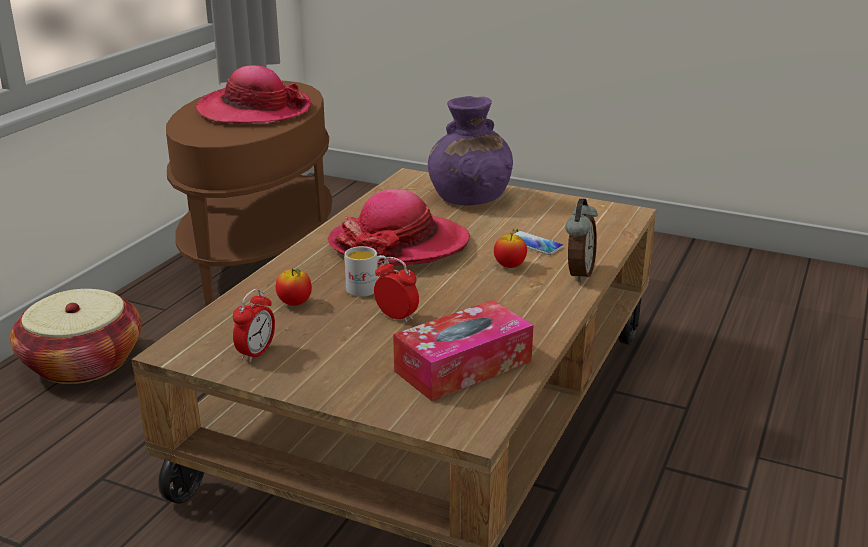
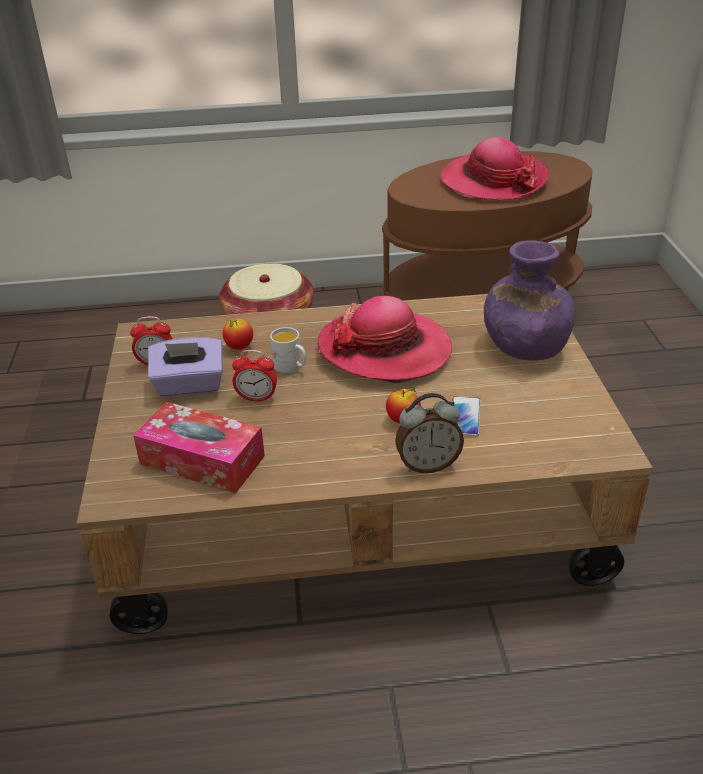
camera: 60 degrees right, 10 degrees up
alarm clock [374,257,419,323] -> alarm clock turned 90 degrees clockwise [232,350,277,401]
none -> purple tissue box [148,337,223,397]

